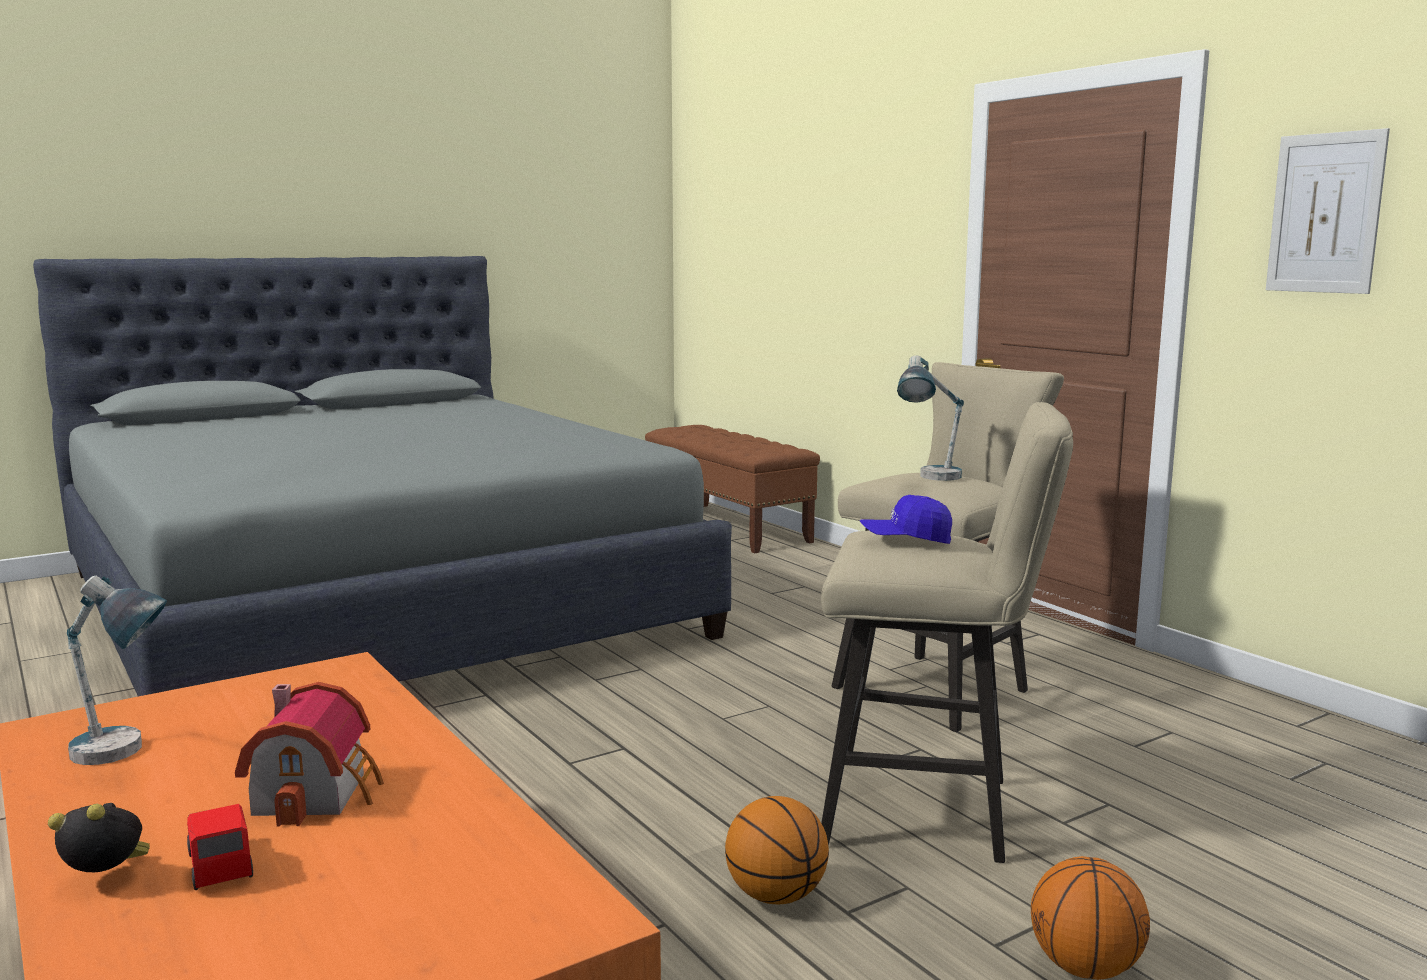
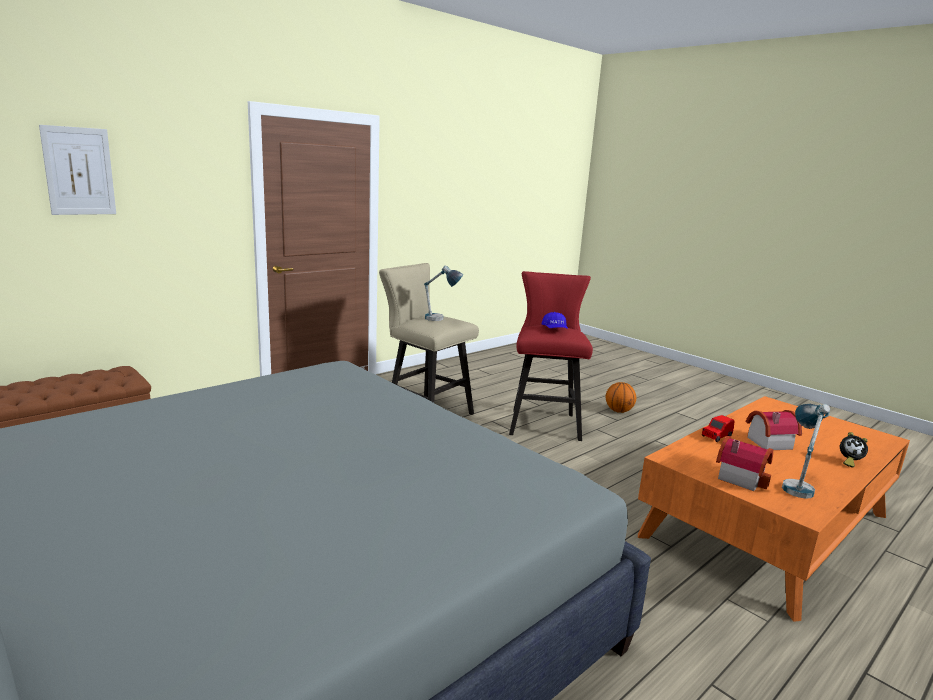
camera: 100 degrees left, 5 degrees up
alarm clock [48,803,150,872] -> alarm clock turned 60 degrees counterclockwise [840,432,868,467]
red toy car [187,804,253,890] -> red toy car moved to [702,415,734,442]
basketball [725,796,829,904] -> none
beige stool [821,402,1073,863] -> red stool [509,271,593,441]
picture [1266,128,1390,294] -> picture moved to [39,125,116,215]
none -> toy house [716,436,773,491]

